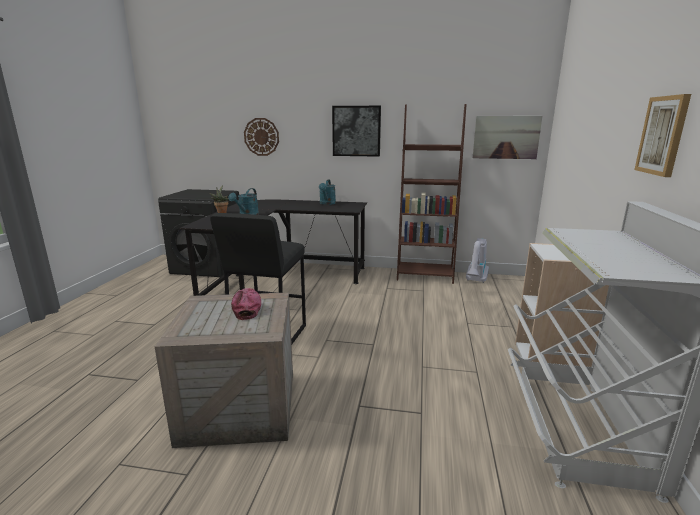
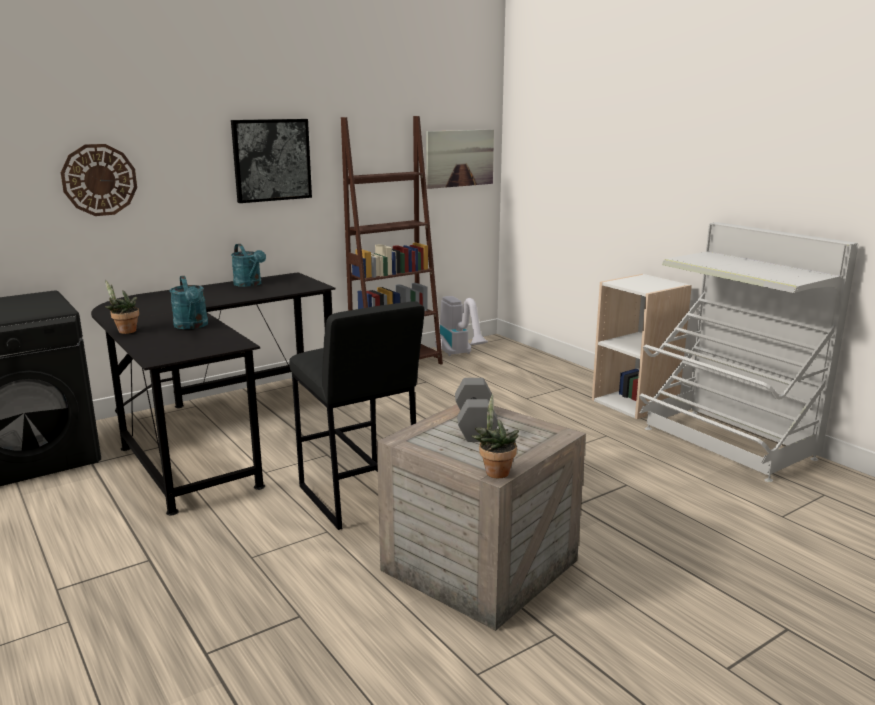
camera: 45 degrees left, 0 degrees up
cap [231,288,261,320] -> grey dumbbell [455,378,498,442]
picture [634,94,691,177] -> none
none -> potted plant [471,394,519,478]

